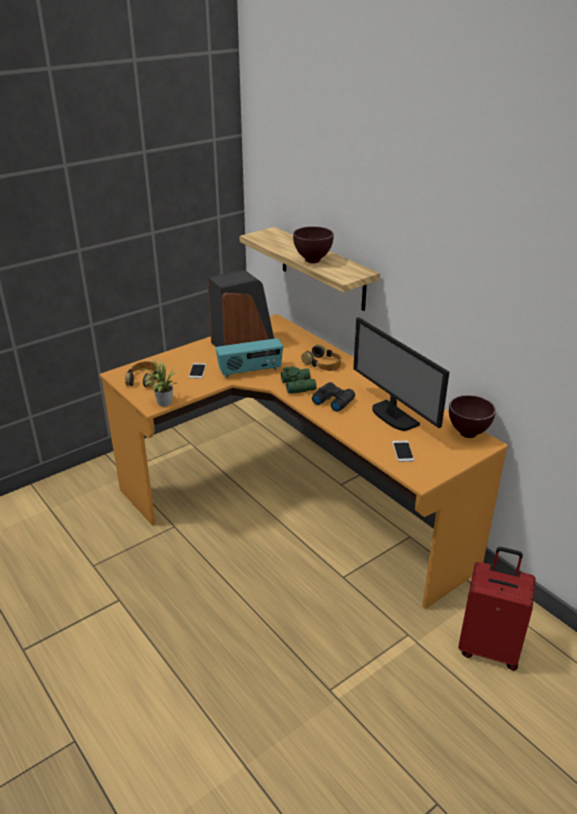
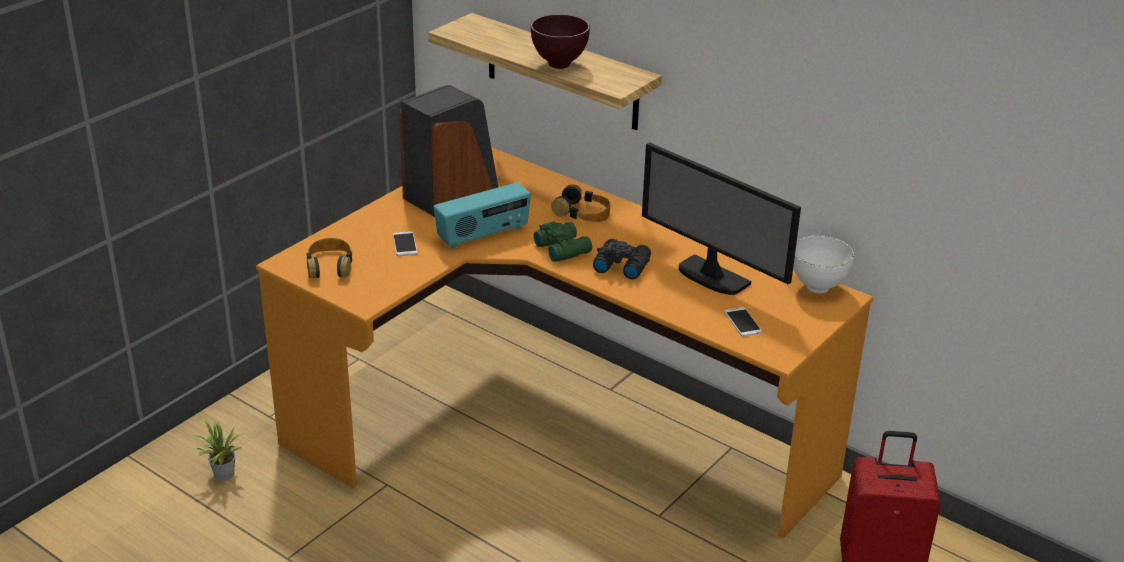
camera: 15 degrees left, 0 degrees up
potted plant [142,359,179,407] -> potted plant moved to [188,418,243,481]
brown bowl [449,395,496,438] -> white bowl [793,235,854,293]

